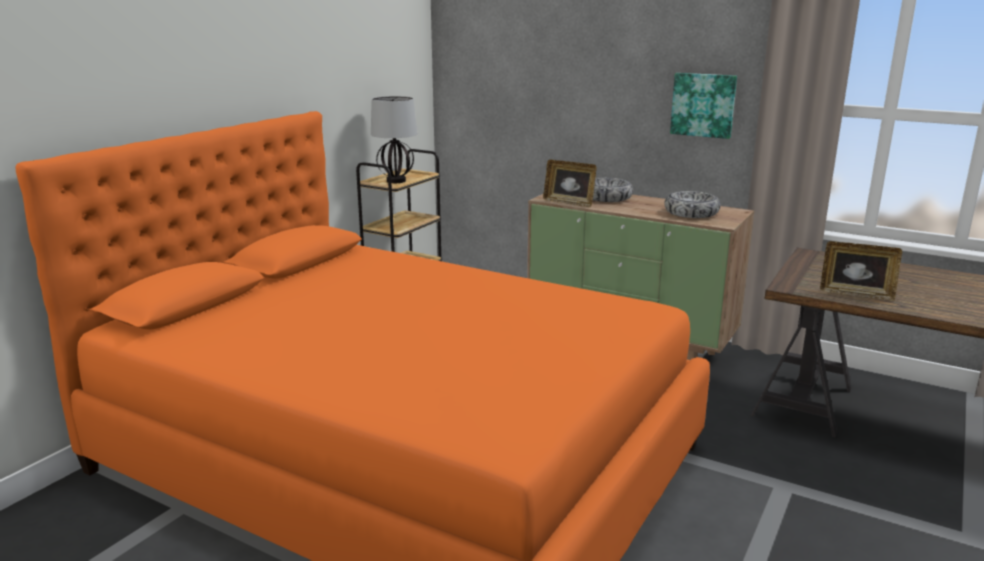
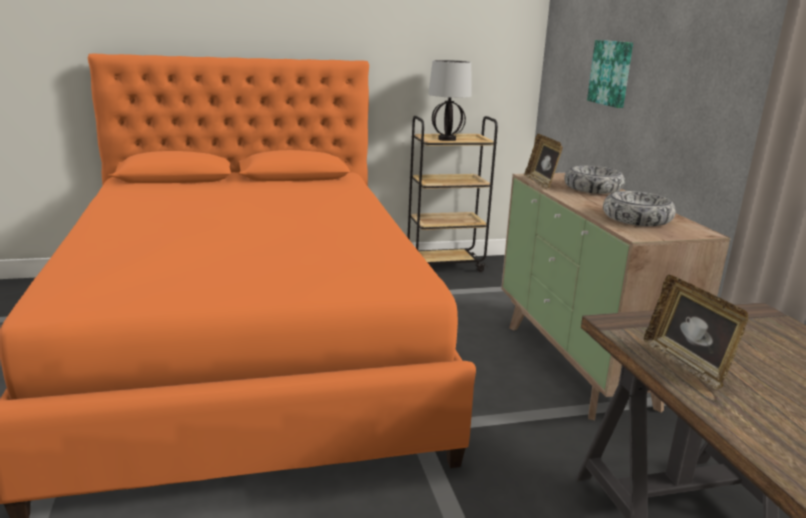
camera: 45 degrees right, 0 degrees up
picture [670,73,737,139] -> picture moved to [587,40,633,108]

